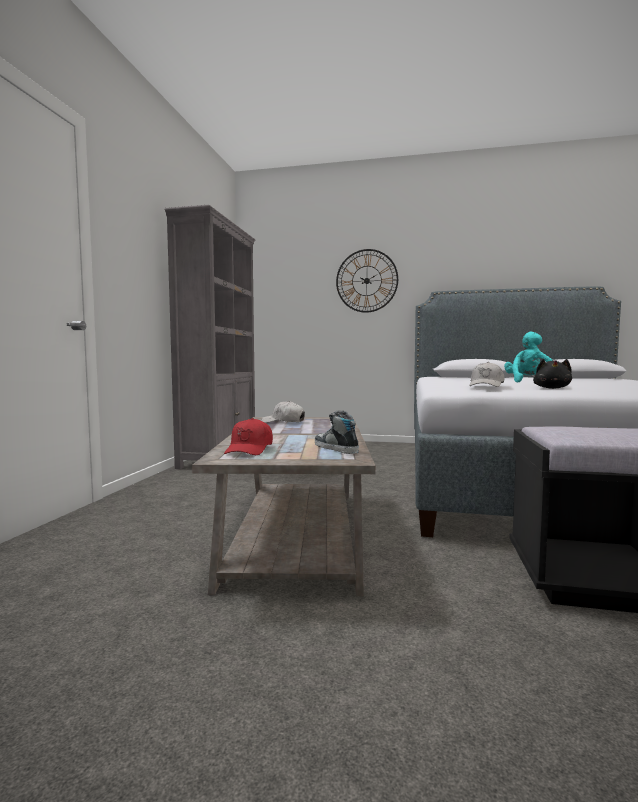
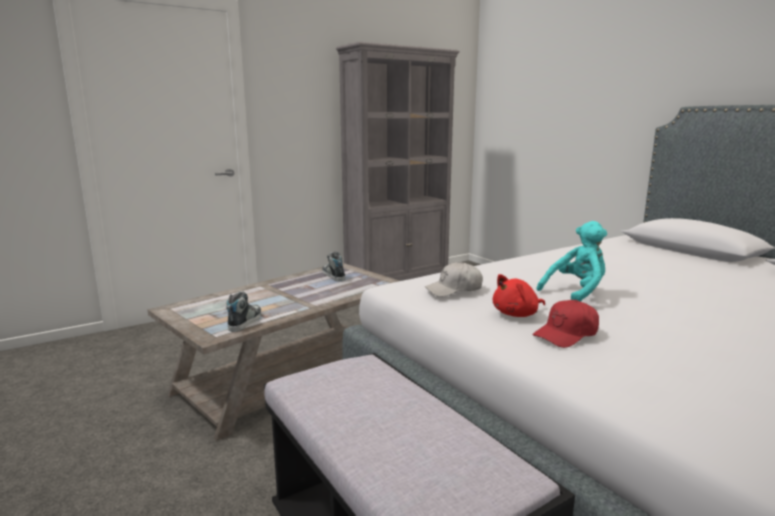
camera: 45 degrees right, 10 degrees up
red cap [224,418,273,455] -> red cap moved to [533,300,599,348]
white cap [262,401,305,423] -> shoe [322,252,345,282]
wall clock [336,249,398,313] -> none
black plush toy [533,358,572,389] -> red plush toy [493,274,545,317]

